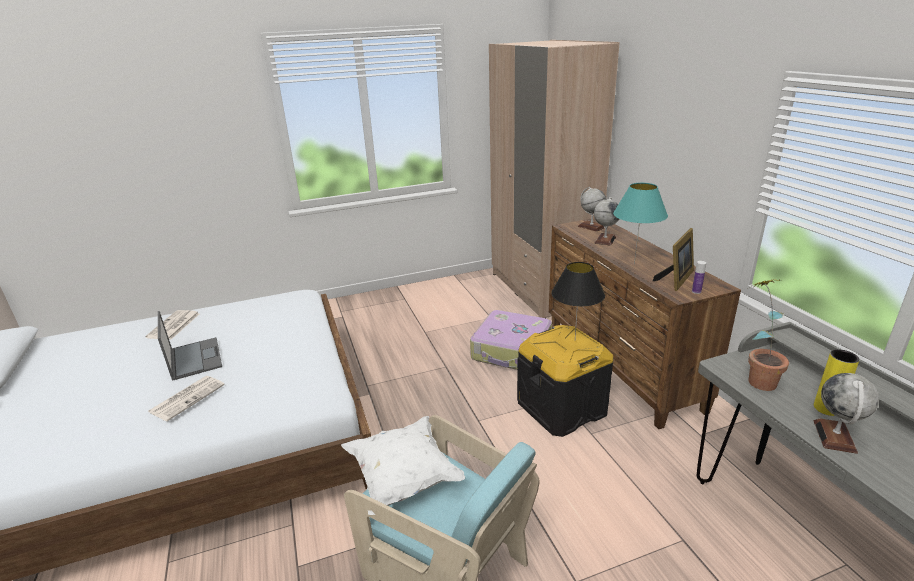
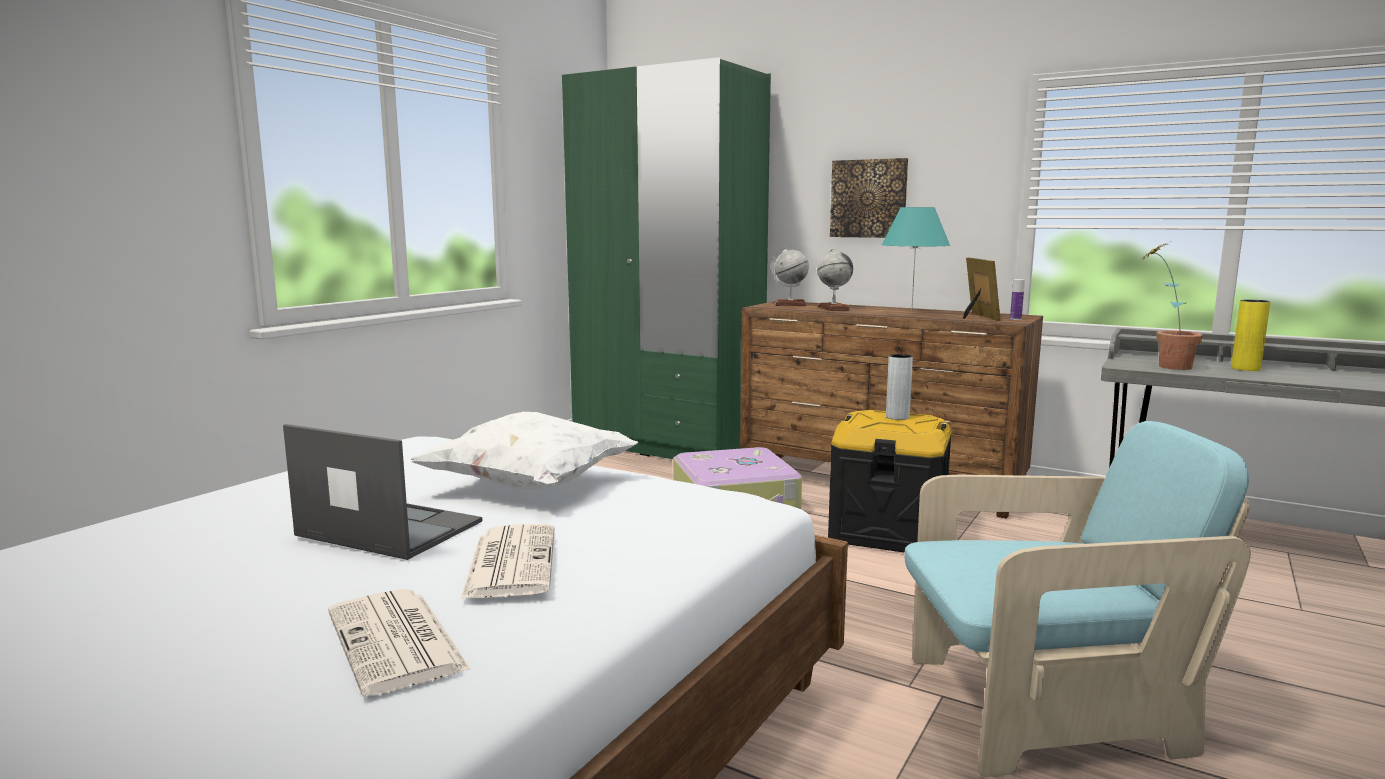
camera: 40 degrees left, 15 degrees down
newspaper [145,310,200,339] -> newspaper moved to [328,589,471,696]
white pillow [341,416,465,515] -> white pillow moved to [410,412,638,489]
beige wardrobe [489,40,620,318] -> green wardrobe [562,57,771,459]
black table lamp [551,262,605,338] -> grey vase [886,354,913,420]
globe [814,373,879,454] -> none
none -> picture [830,158,908,238]

